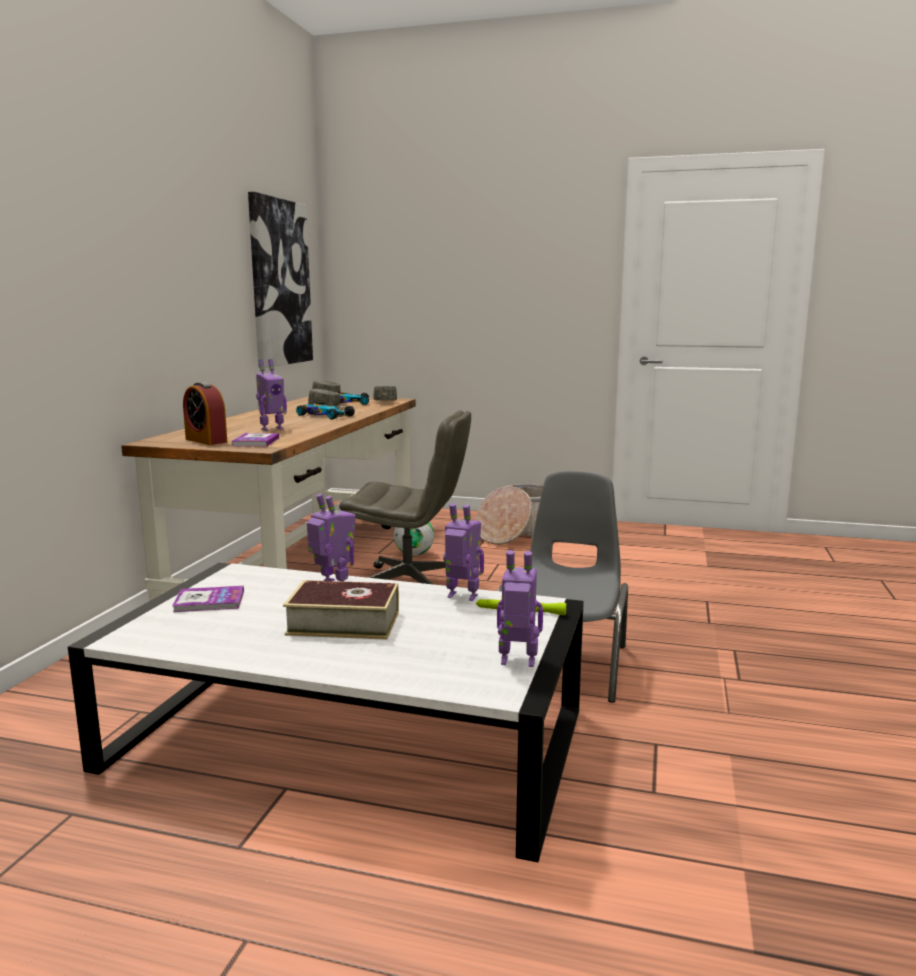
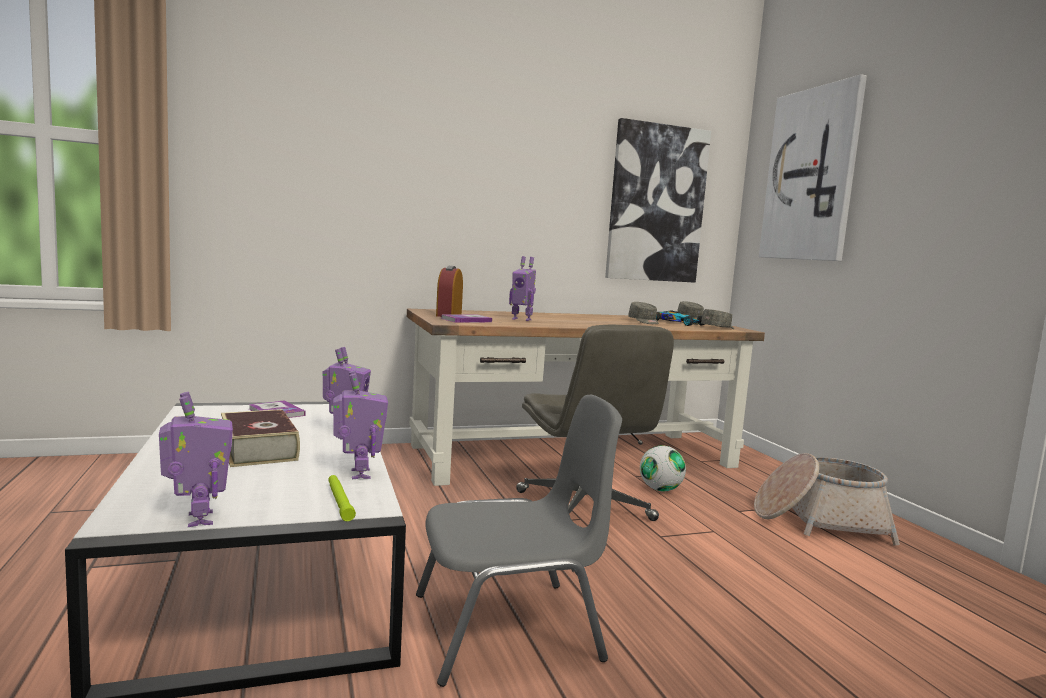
camera: 55 degrees right, 5 degrees down
toy car [296,402,355,419] -> none
none -> picture [759,74,867,261]

